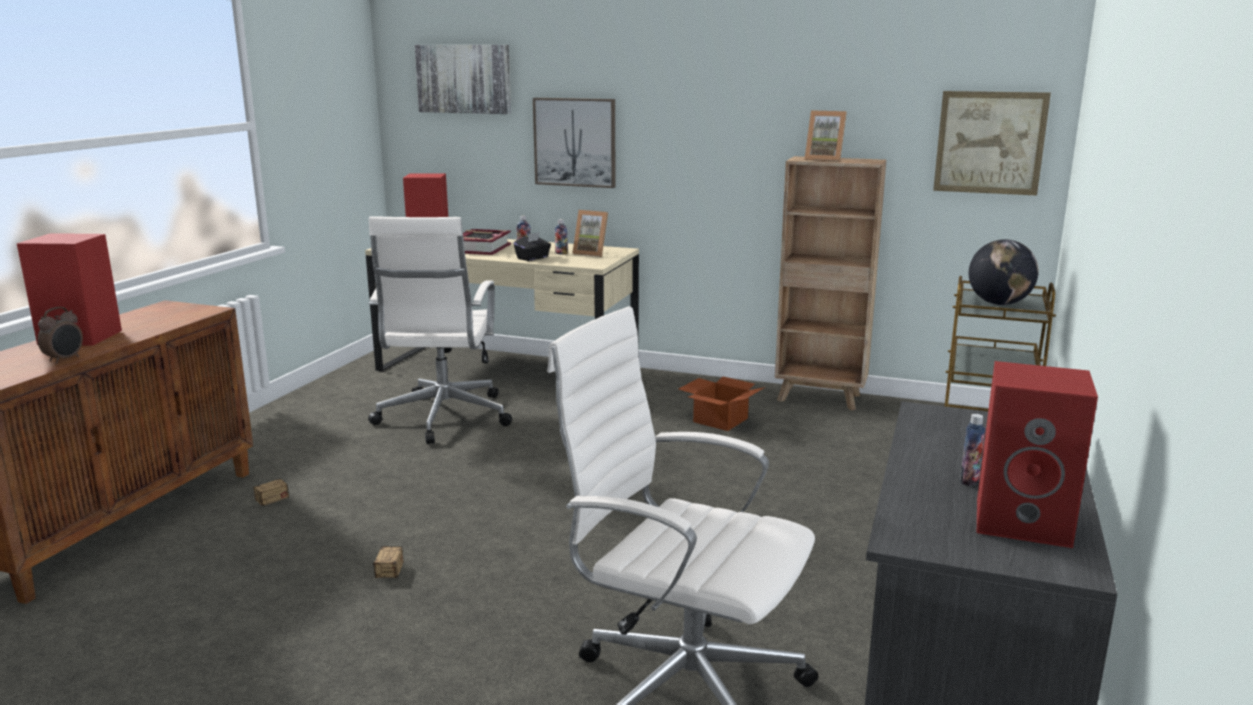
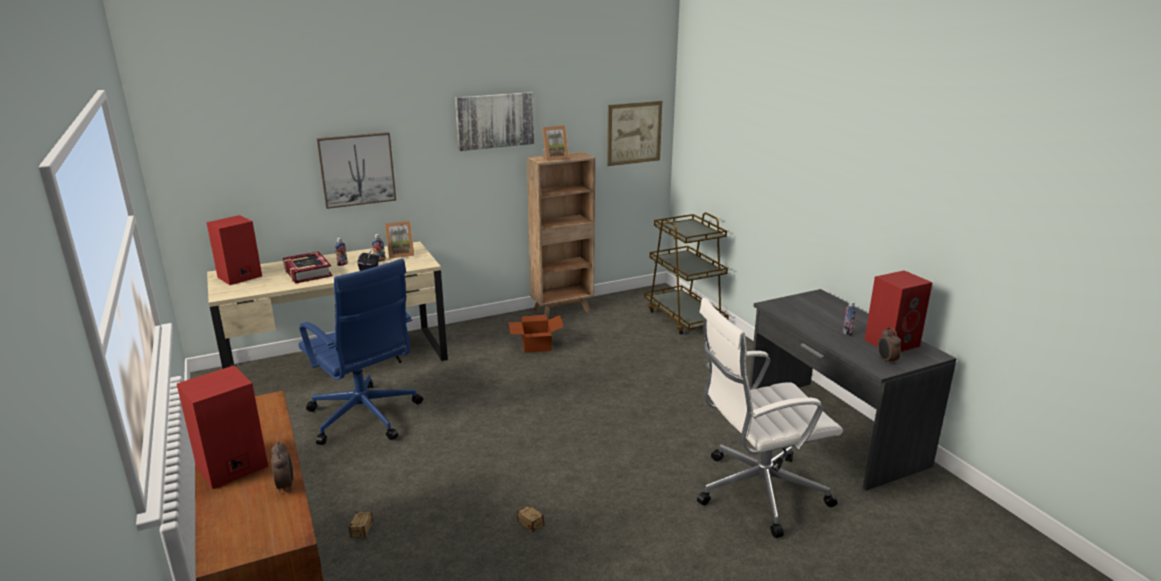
camera: 45 degrees left, 5 degrees up
white office chair [368,216,512,444] -> blue office chair [299,259,423,445]
picture [415,45,511,114] -> picture moved to [455,92,535,151]
globe [969,239,1039,305] -> none
none -> alarm clock [878,327,901,365]

